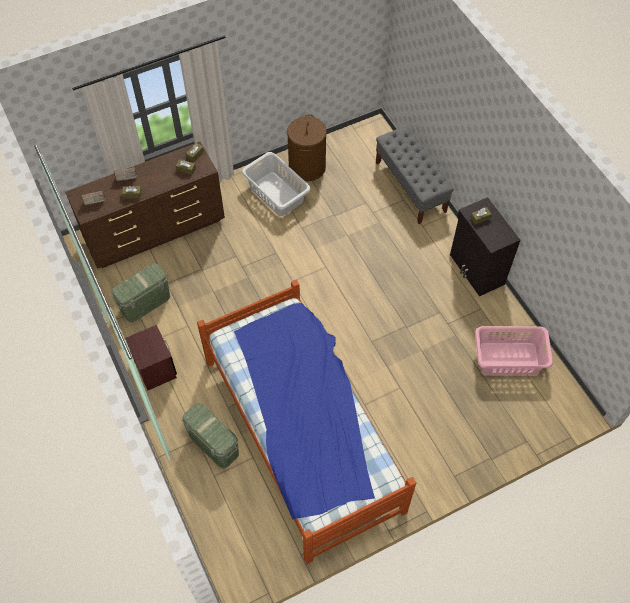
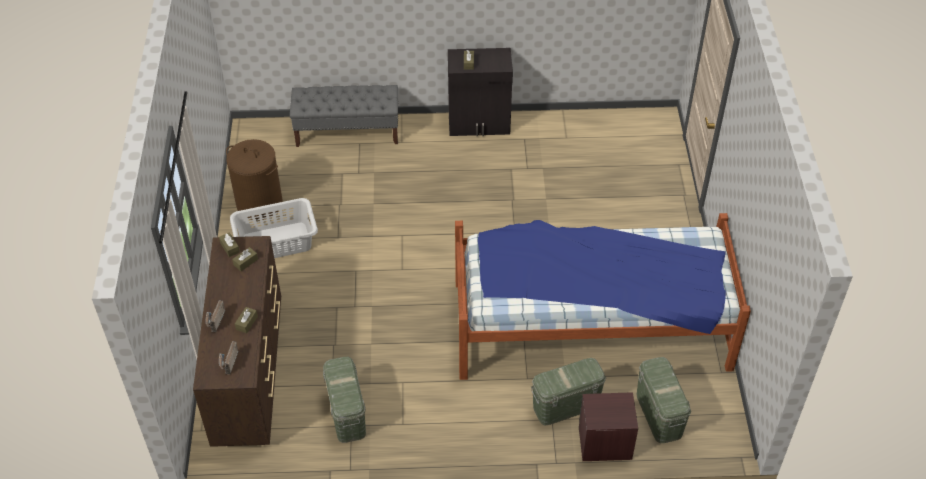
camera: 65 degrees left, 10 degrees down
brown nightstand [125,325,177,391] -> brown nightstand moved to [579,392,638,461]
pink laundry basket [475,326,553,375] -> none
none -> green storage box [637,357,691,443]

